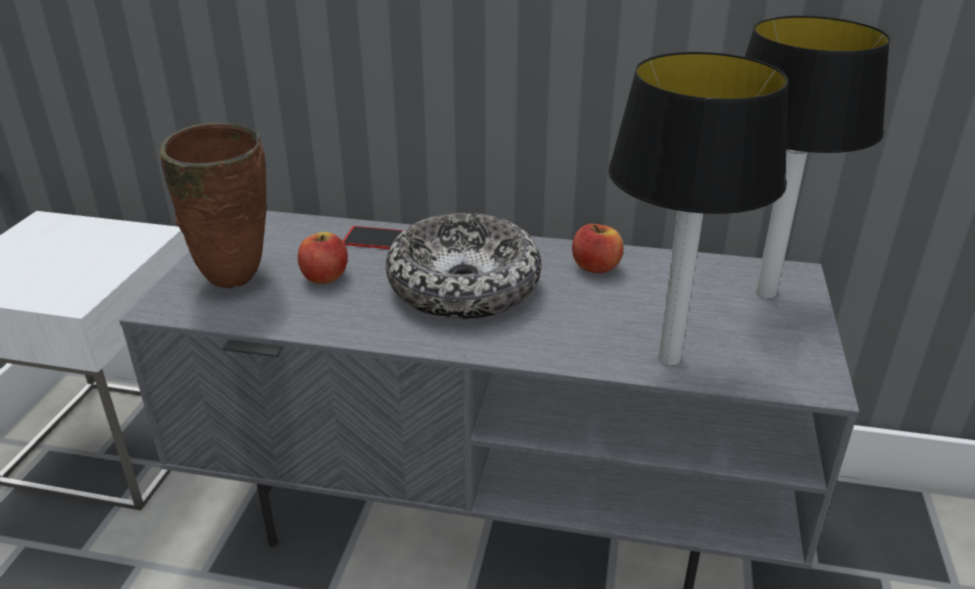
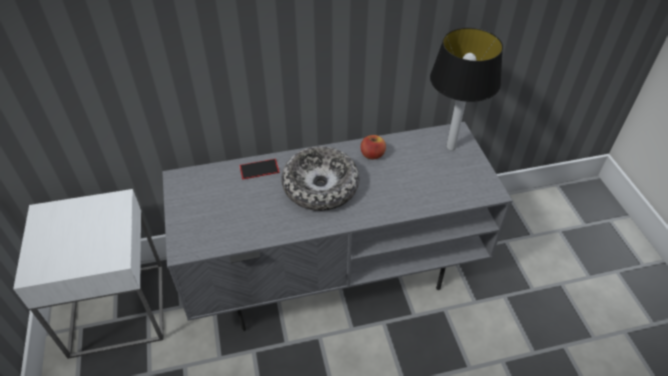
camera: 25 degrees left, 15 degrees up
brown vase [159,123,267,288] -> none
apple [298,232,348,284] -> none
table lamp [608,52,788,365] -> none

